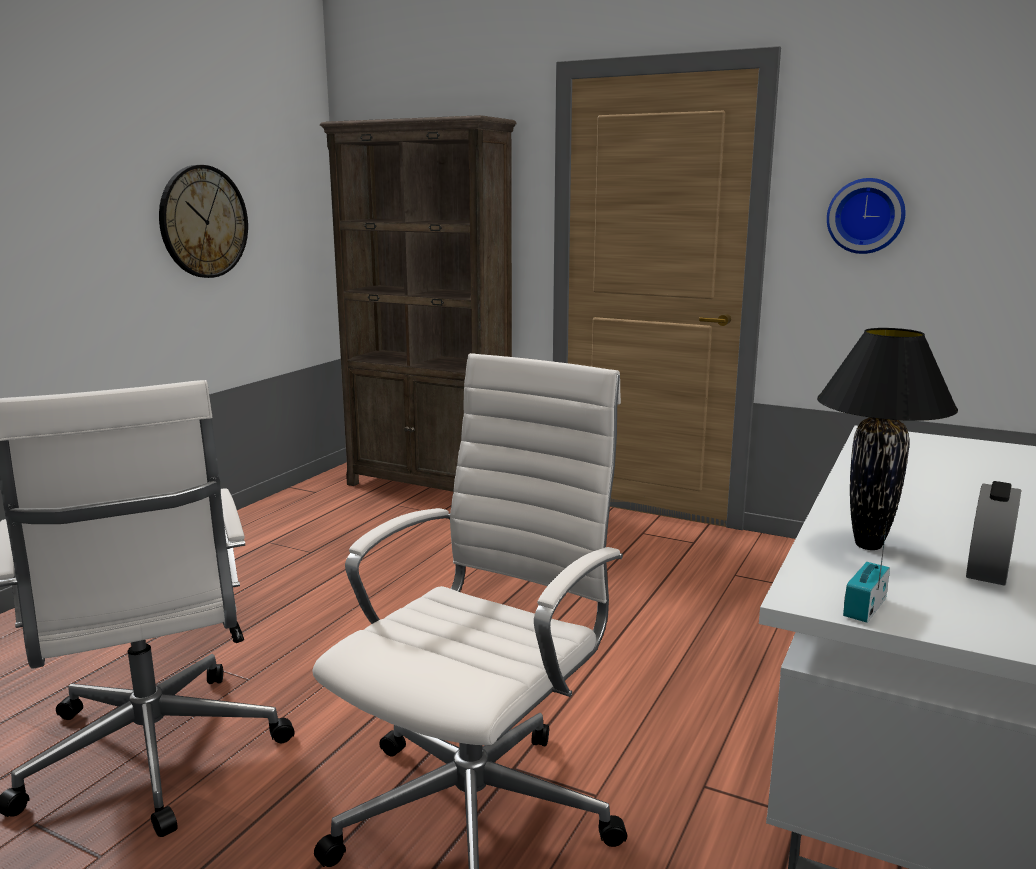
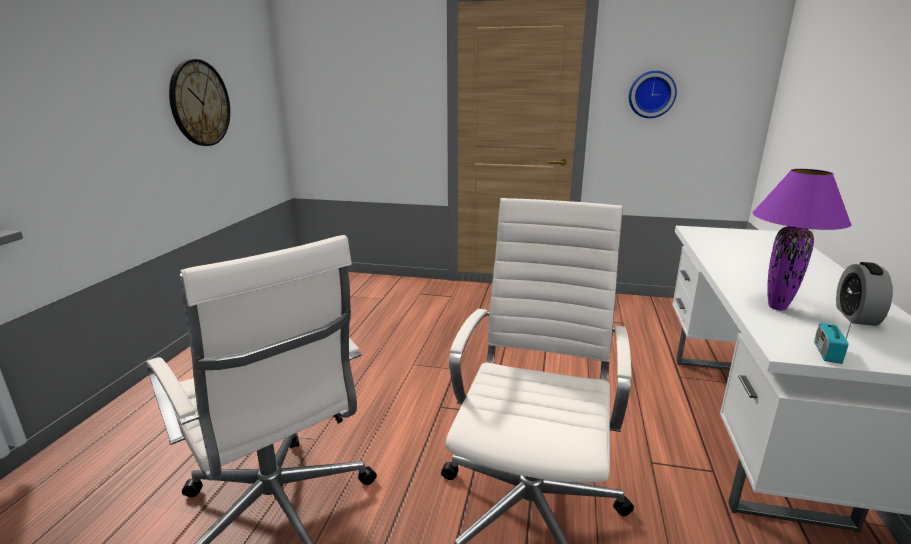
camera: 15 degrees left, 5 degrees up
brown bookcase [320,115,516,492] -> none
black table lamp [817,328,958,550] -> purple table lamp [752,169,851,311]

